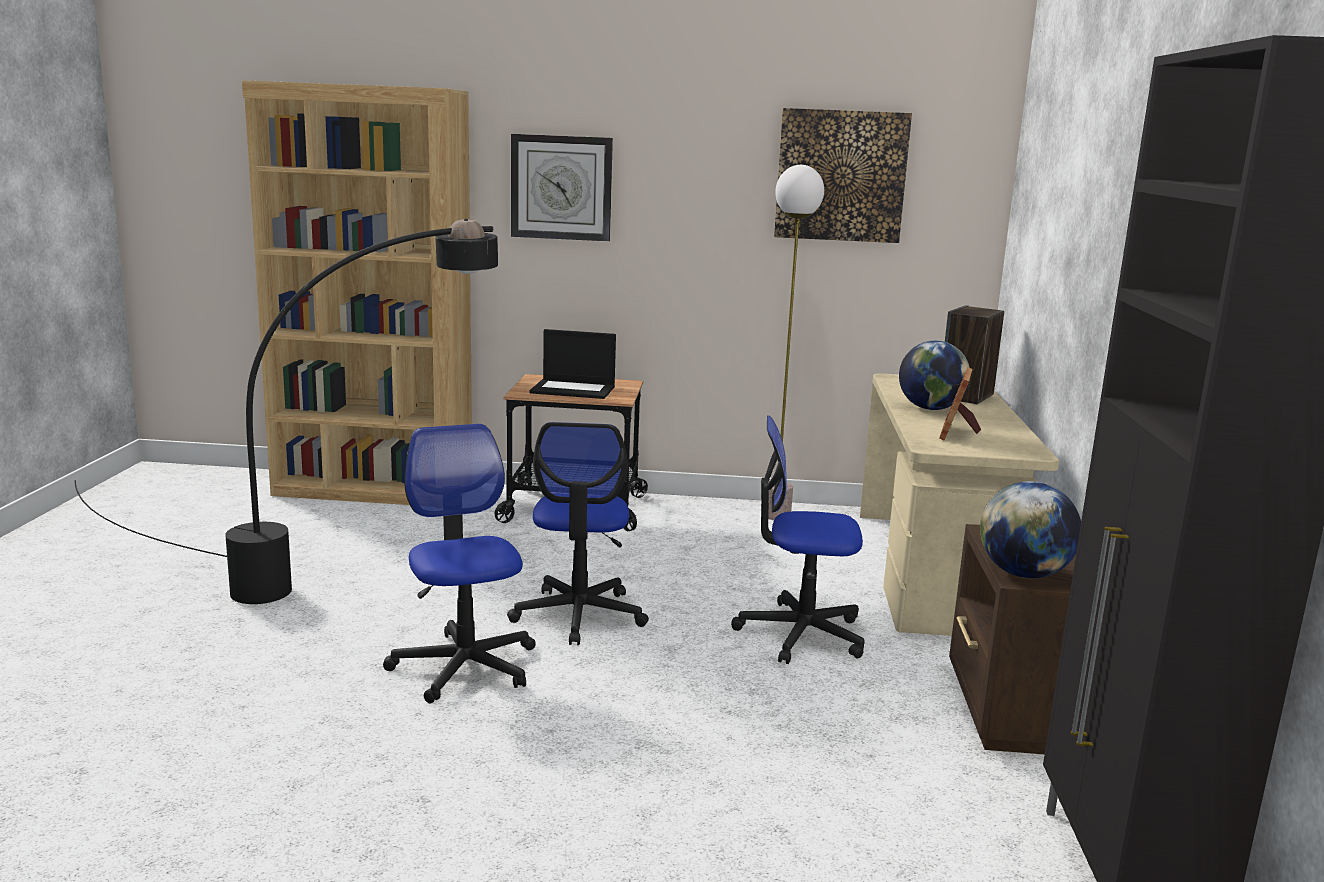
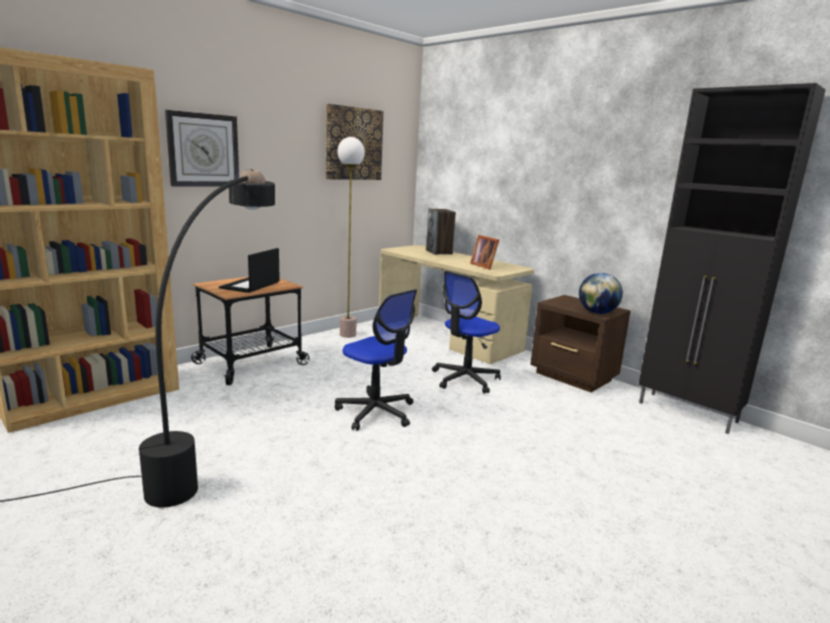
camera: 50 degrees left, 0 degrees up
office chair [383,424,536,704] -> none
laptop [529,329,616,399] -> laptop turned 150 degrees clockwise [219,248,280,293]
globe [899,341,970,410] -> none

